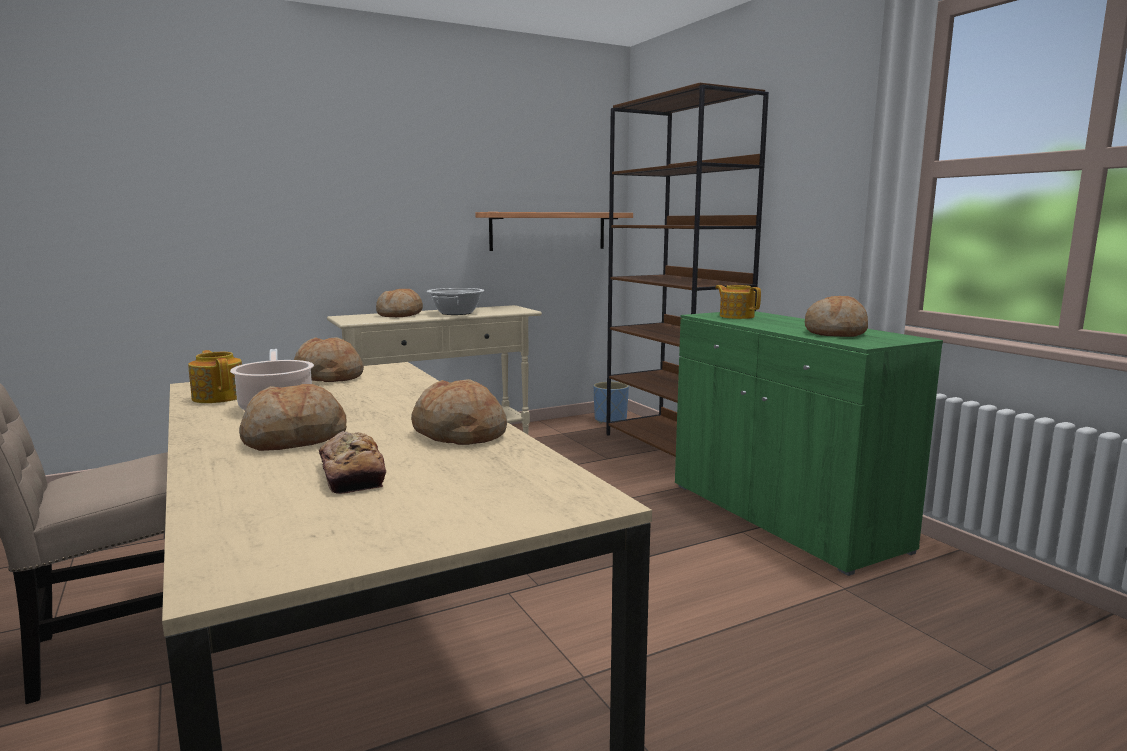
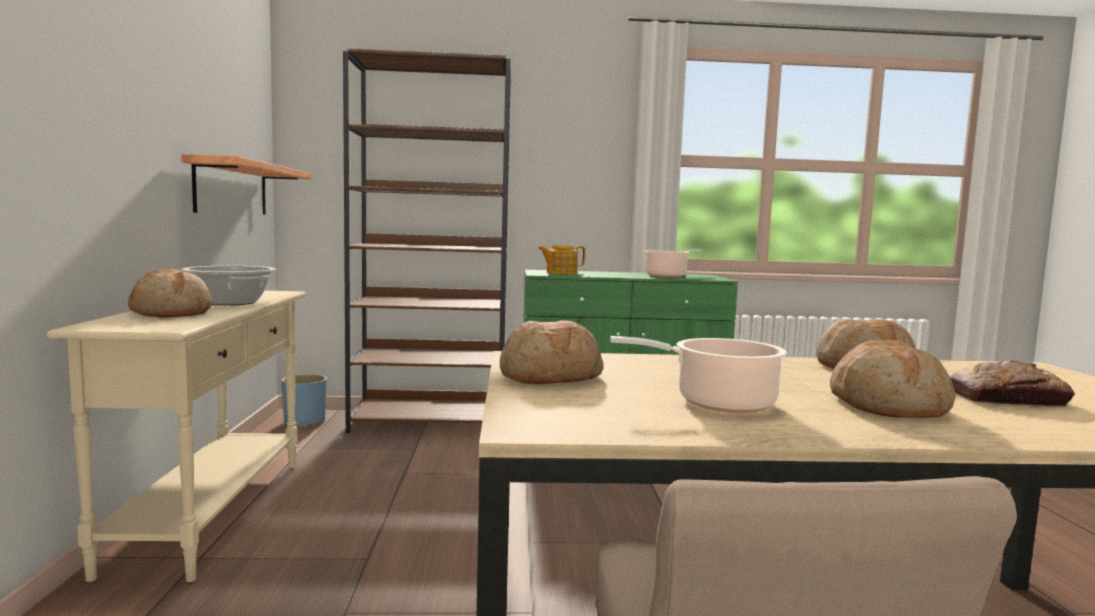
camera: 65 degrees left, 5 degrees down
teapot [188,350,242,403] -> none
bread [805,296,868,337] -> cooking pot [644,249,702,277]

